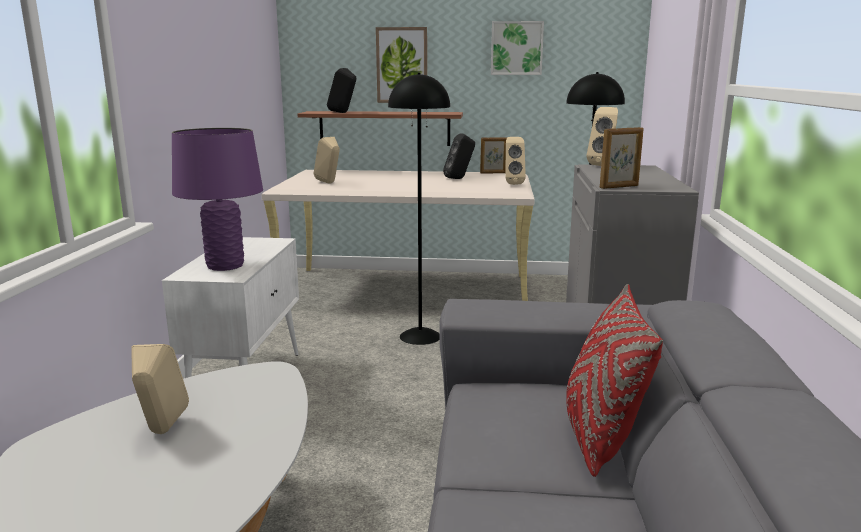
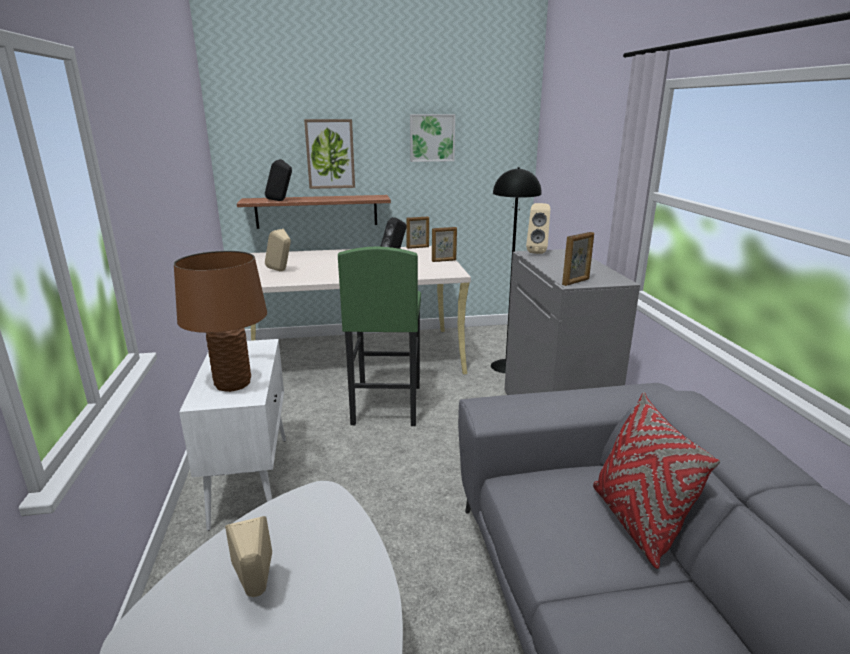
camera: 15 degrees left, 5 degrees up
purple table lamp [172,128,263,271] -> brown table lamp [174,251,267,392]
black floor lamp [388,73,450,345] -> green stool [338,246,421,426]
beige speaker [505,137,526,185] -> picture frame [432,227,457,262]

